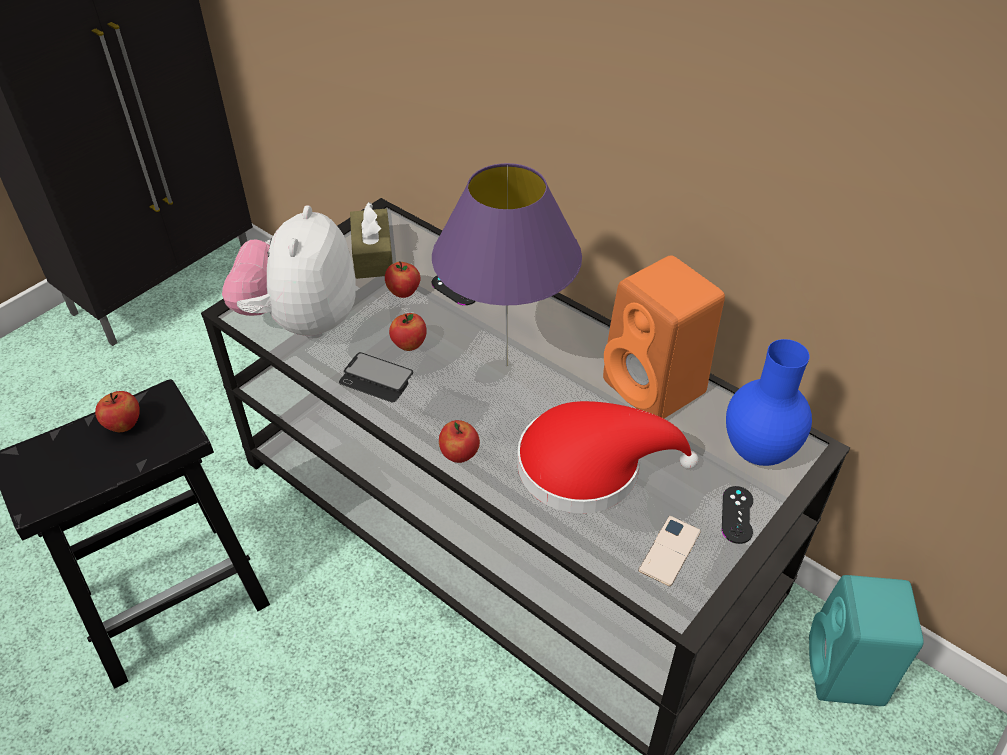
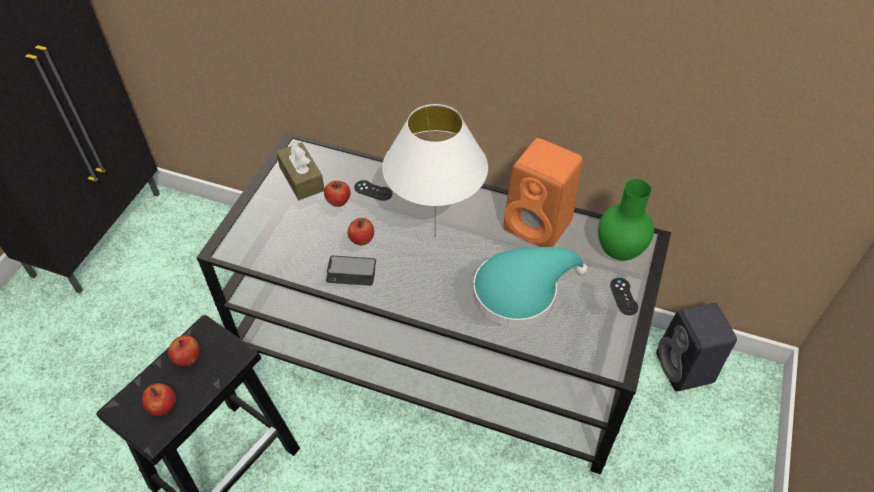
camera: 20 degrees left, 5 degrees up
plush toy [222,205,356,338] -> none
purple table lamp [432,163,582,366] -> white table lamp [382,104,488,237]
apple [439,420,480,463] -> apple moved to [142,383,176,416]
red hat [517,401,698,513] -> turquoise hat [473,247,588,327]
phone [638,516,701,587] -> none
blue vase [726,339,812,466] -> green vase [598,179,654,261]
turquoise speaker [809,575,923,706] -> black speaker [656,303,737,391]

